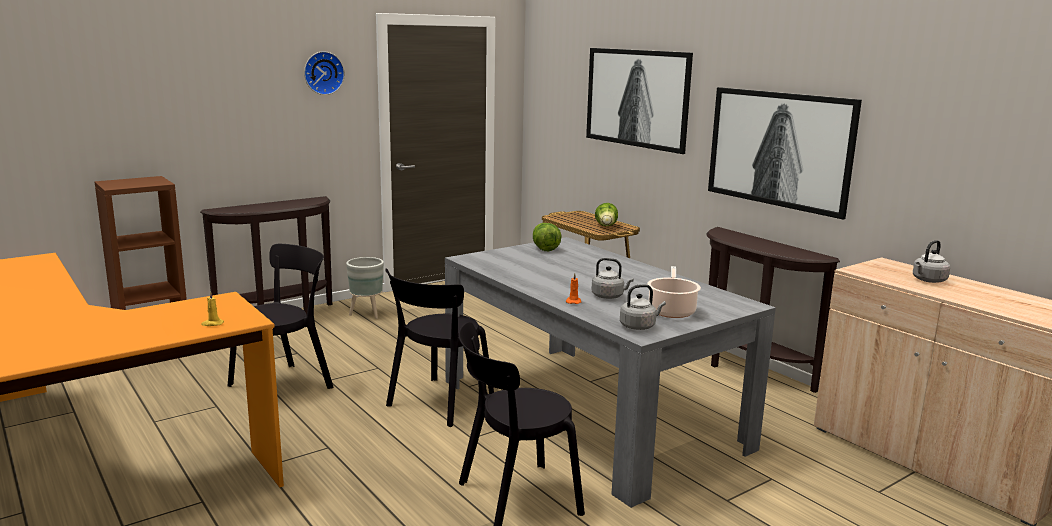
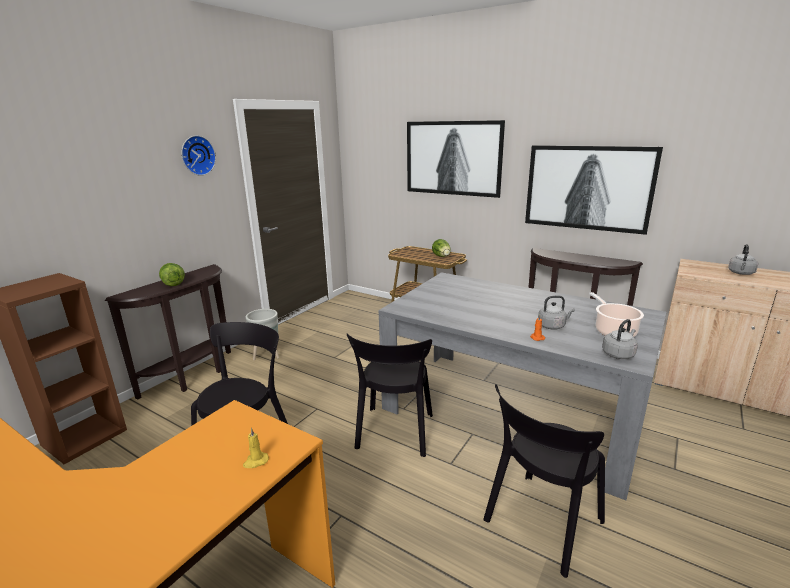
camera: 20 degrees left, 5 degrees up
lettuce [533,223,561,251] -> lettuce moved to [159,263,185,286]

